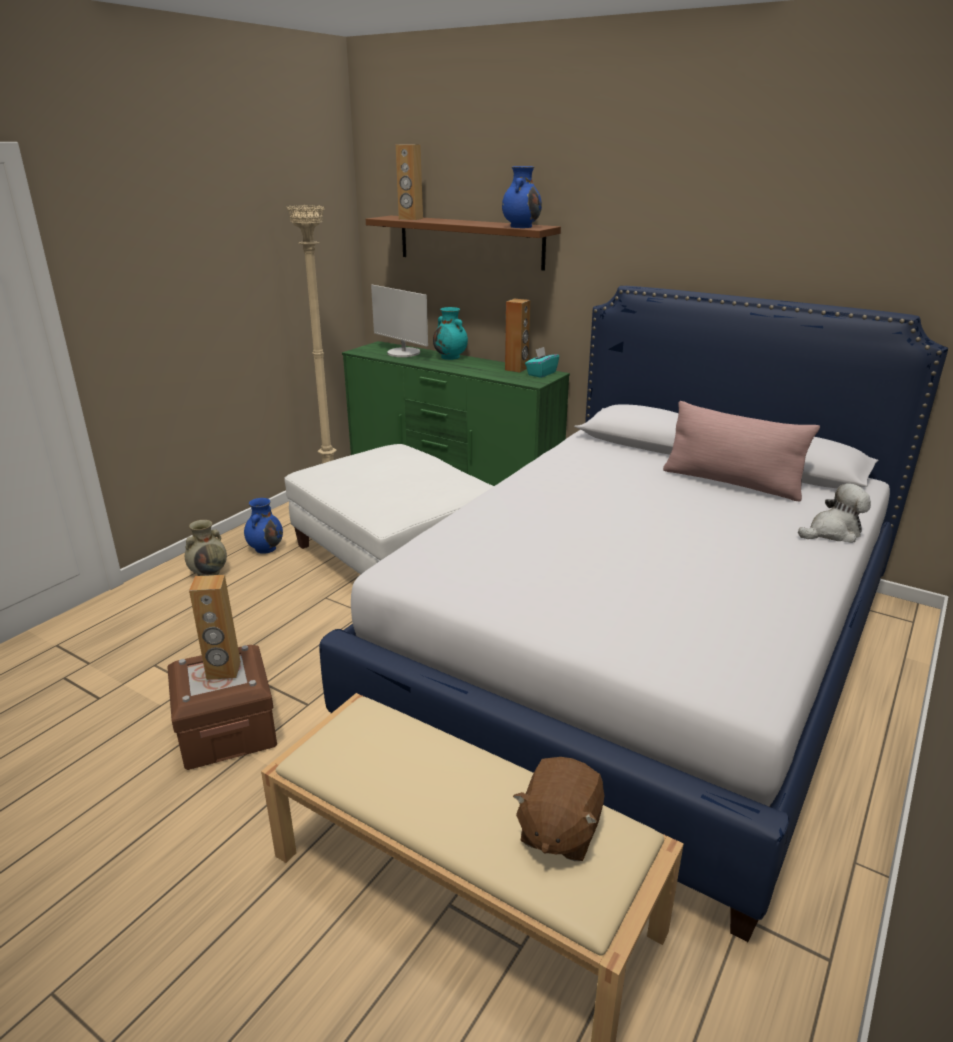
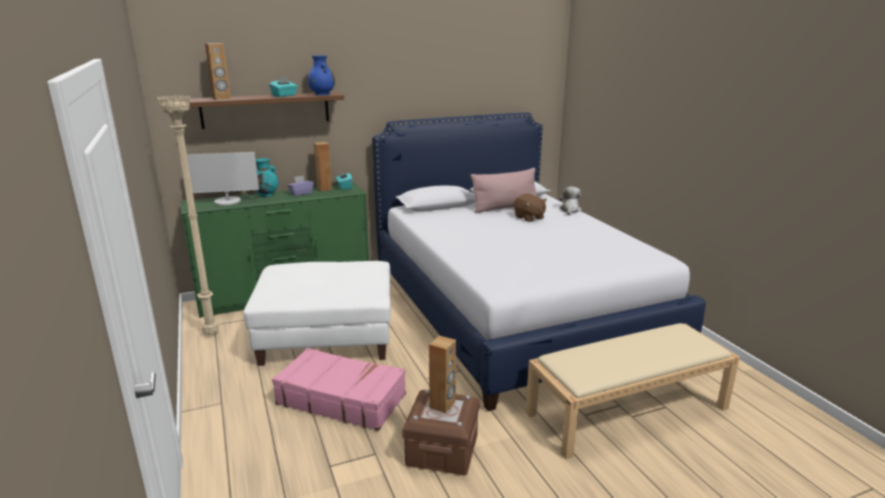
camera: 55 degrees left, 5 degrees down
beige vase [185,520,227,576] -> none
blue vase [244,498,283,554] -> none
brown plush toy [513,757,605,861] -> brown plush toy moved to [514,194,547,222]
none -> turquoise tissue box [269,76,298,97]
none -> pink suitcase [272,348,406,431]
none -> purple tissue box [288,175,314,196]

